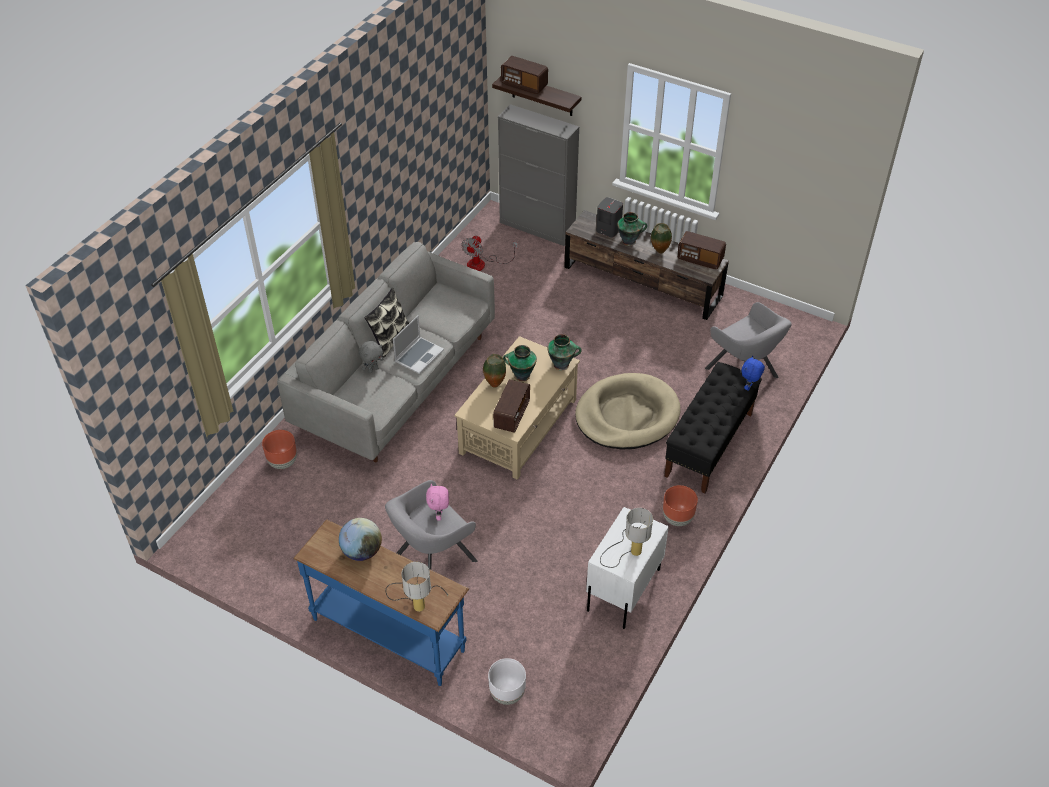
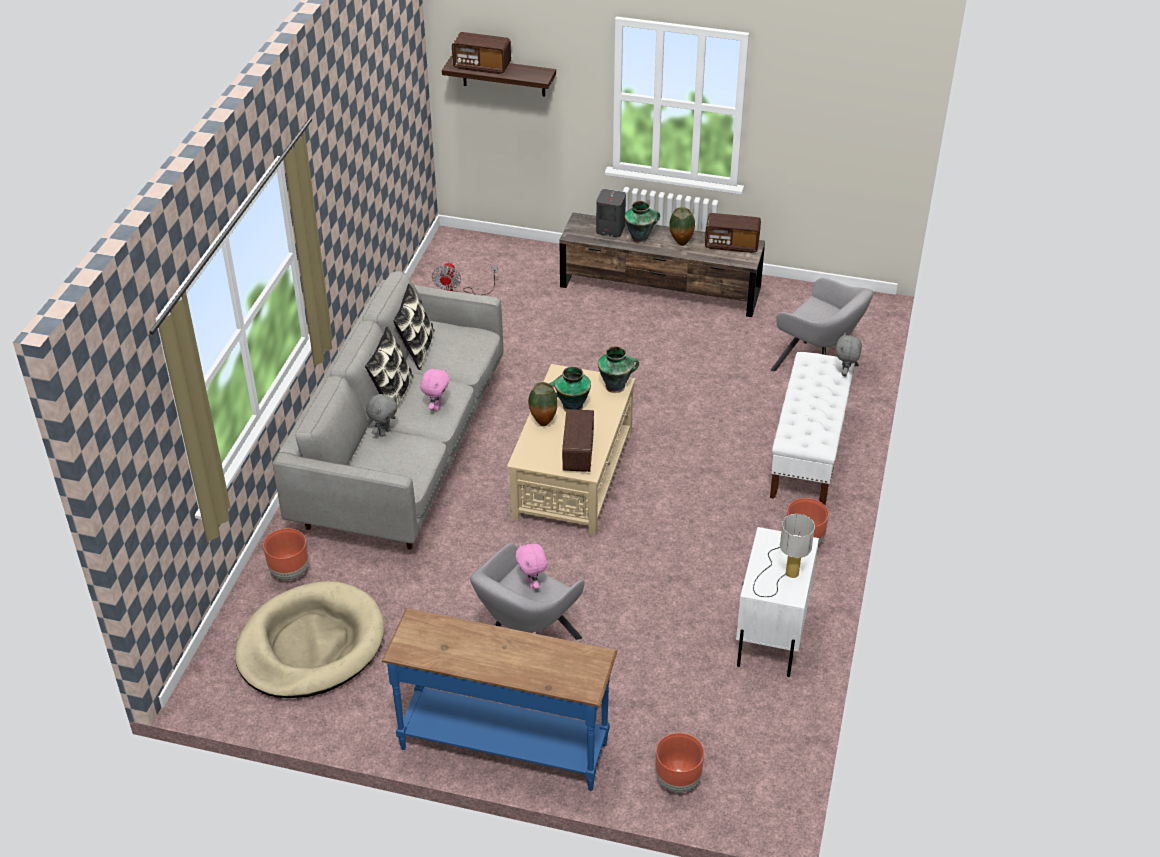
camera: 15 degrees left, 5 degrees down
globe [339,518,382,561] -> none
table lamp [385,562,448,612] -> none
laptop [393,315,444,374] -> pink plush toy [420,368,450,411]
white planter [488,658,526,705] -> brown planter [656,733,704,793]
grey cabinet [498,104,579,246] -> none
beige dog bed [575,373,681,450] -> beige dog bed moved to [235,581,384,698]
black bench [664,362,762,494] -> white bench [770,352,855,506]
blue plush toy [741,356,765,391] -> grey plush toy [836,332,862,377]
none -> pillow [393,284,435,370]

